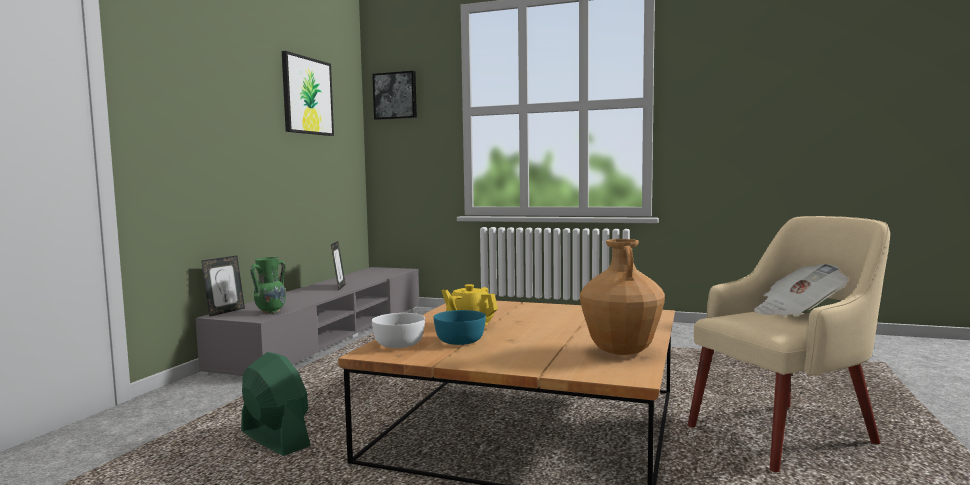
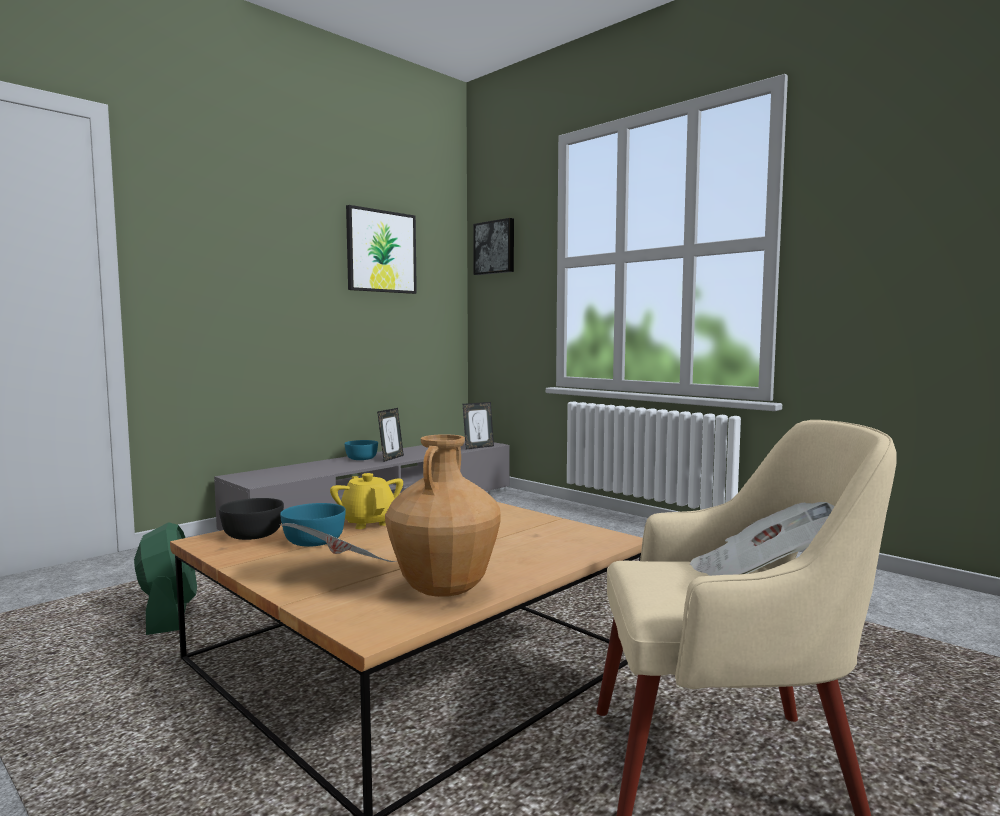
camera: 25 degrees right, 0 degrees up
picture frame [201,256,245,317] -> picture frame moved to [463,402,494,449]
green vase [250,257,286,314] -> none
white bowl [372,313,425,348] -> black bowl [219,498,284,540]
none -> newspaper [279,523,398,562]
none -> turquoise bowl [344,440,378,460]

